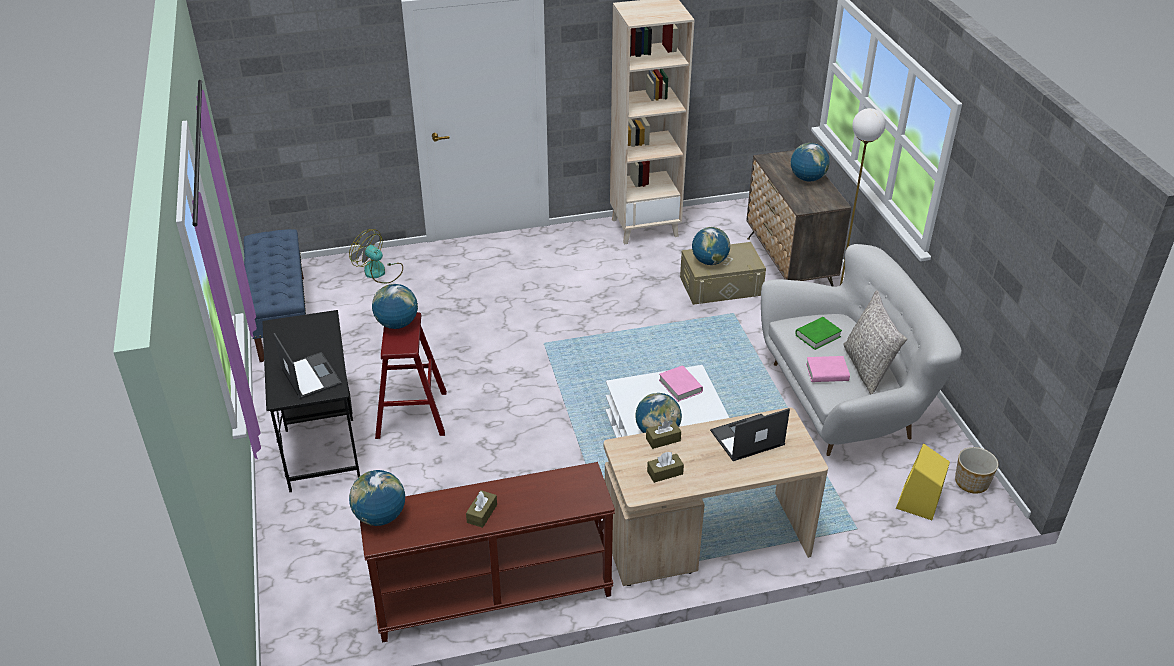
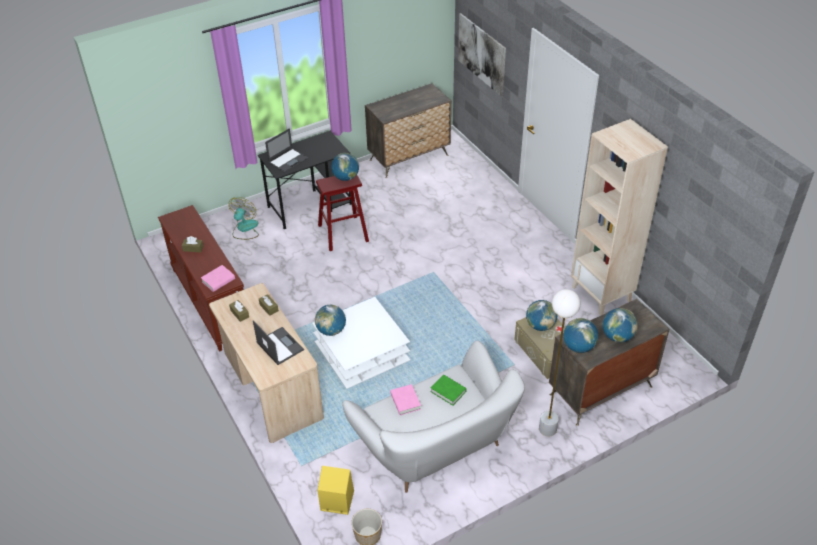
camera: 75 degrees right, 5 degrees up
blue bench [244,229,306,362] -> dresser [365,83,451,178]
fan [349,229,403,283] -> fan moved to [229,197,259,240]
globe [349,470,405,526] -> globe moved to [563,318,598,353]
pink book [659,366,703,402] -> pink book moved to [201,265,235,292]
grey pillow [843,290,907,394] -> none
none -> picture [458,13,506,96]

